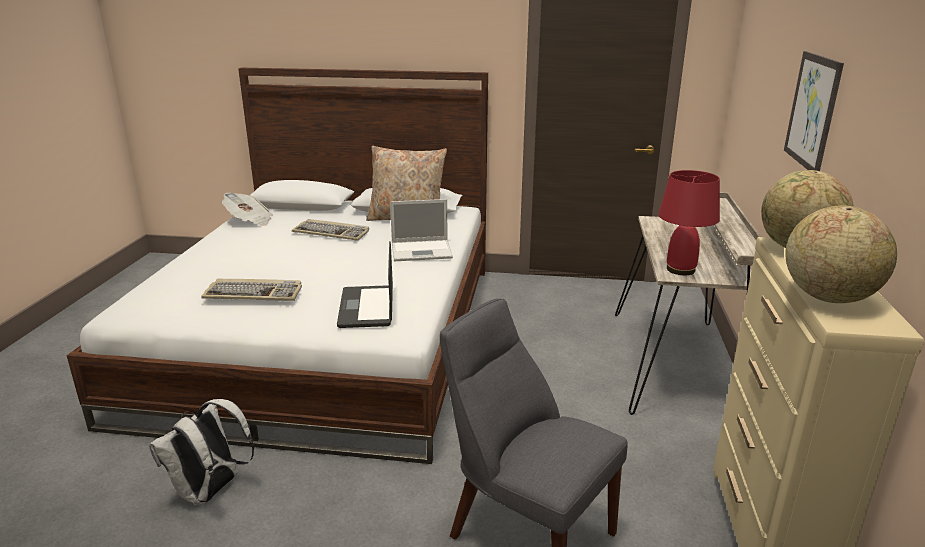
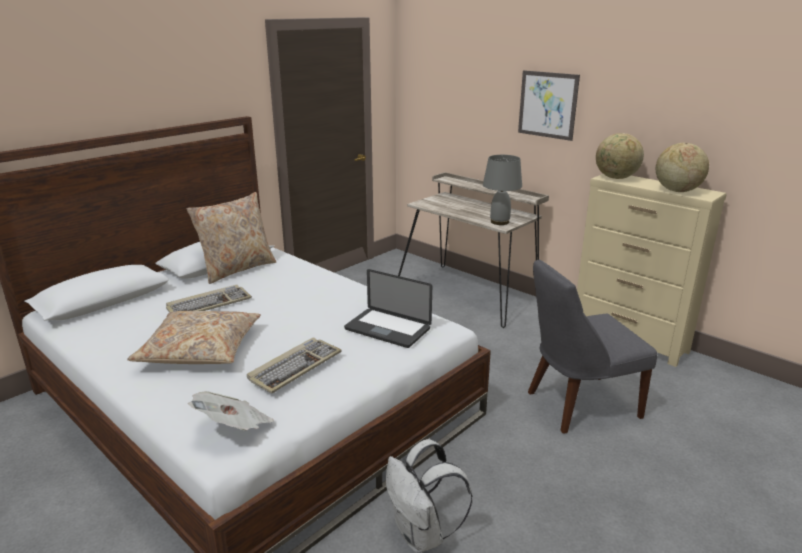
camera: 55 degrees left, 0 degrees up
newspaper [222,193,273,226] -> newspaper moved to [188,391,274,430]
laptop [390,199,453,261] -> none
red table lamp [658,170,720,275] -> grey table lamp [483,155,522,225]
none -> beige pillow [127,311,261,364]

